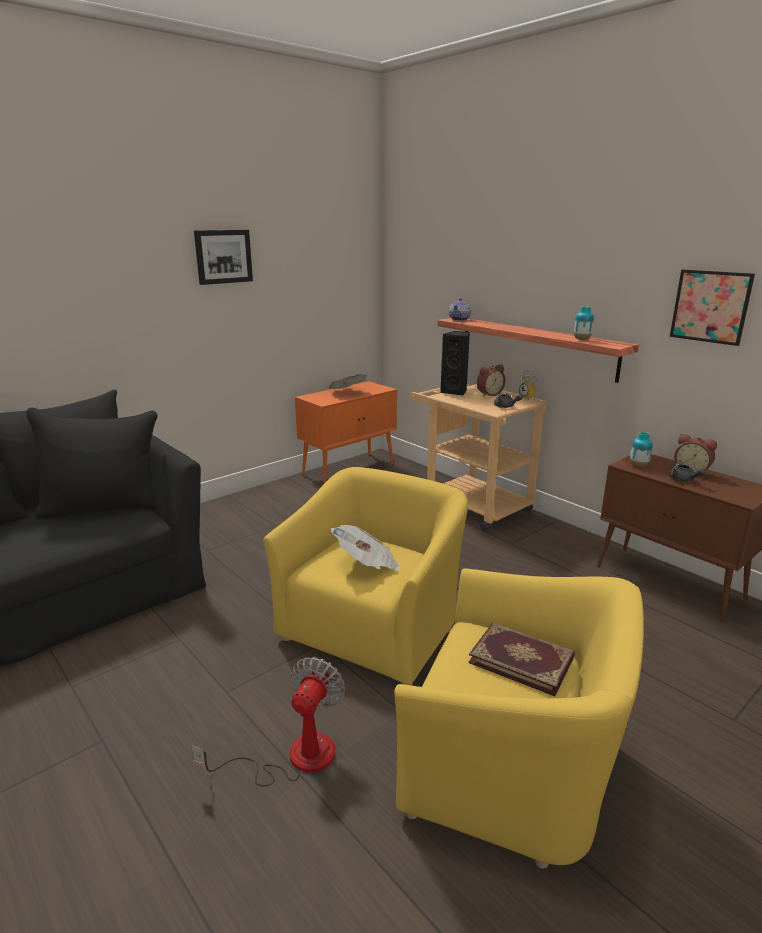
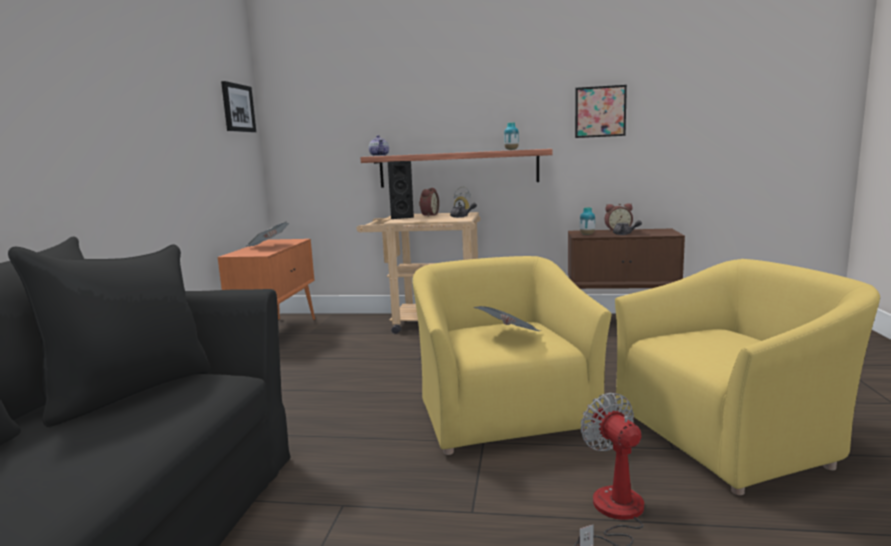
camera: 40 degrees left, 10 degrees down
picture [194,230,253,285] -> picture moved to [221,81,256,132]
book [468,623,575,696] -> none

